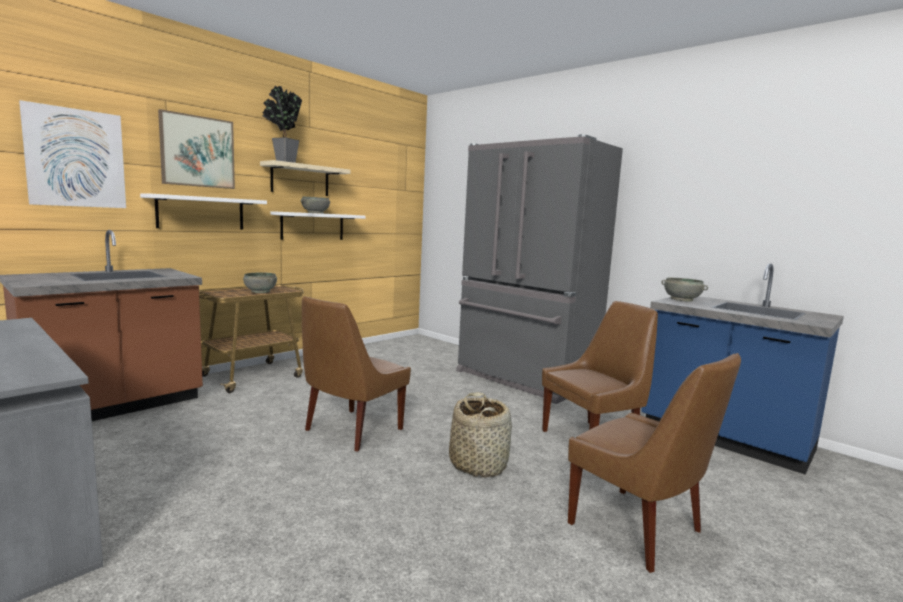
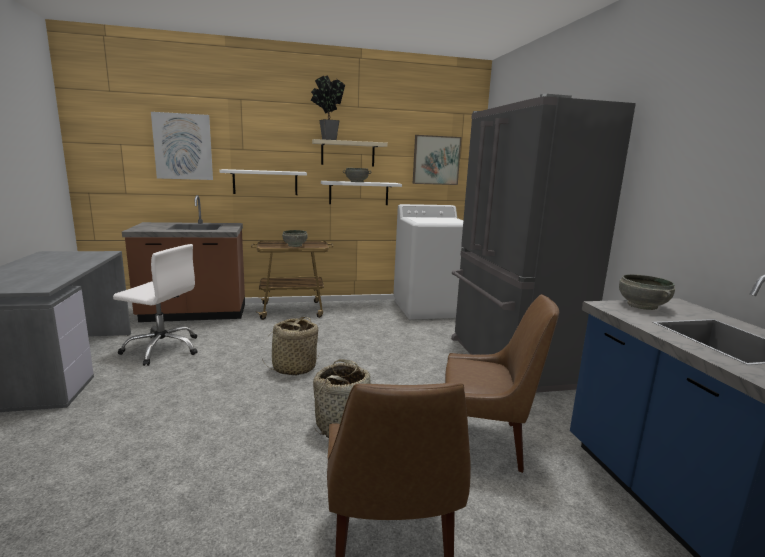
camera: 35 degrees right, 5 degrees up
picture [158,109,235,189] -> picture moved to [413,135,462,185]
brown chair [302,296,411,452] -> basket [261,317,320,375]
none -> white office chair [113,244,198,366]
none -> white washing machine [393,204,463,320]

